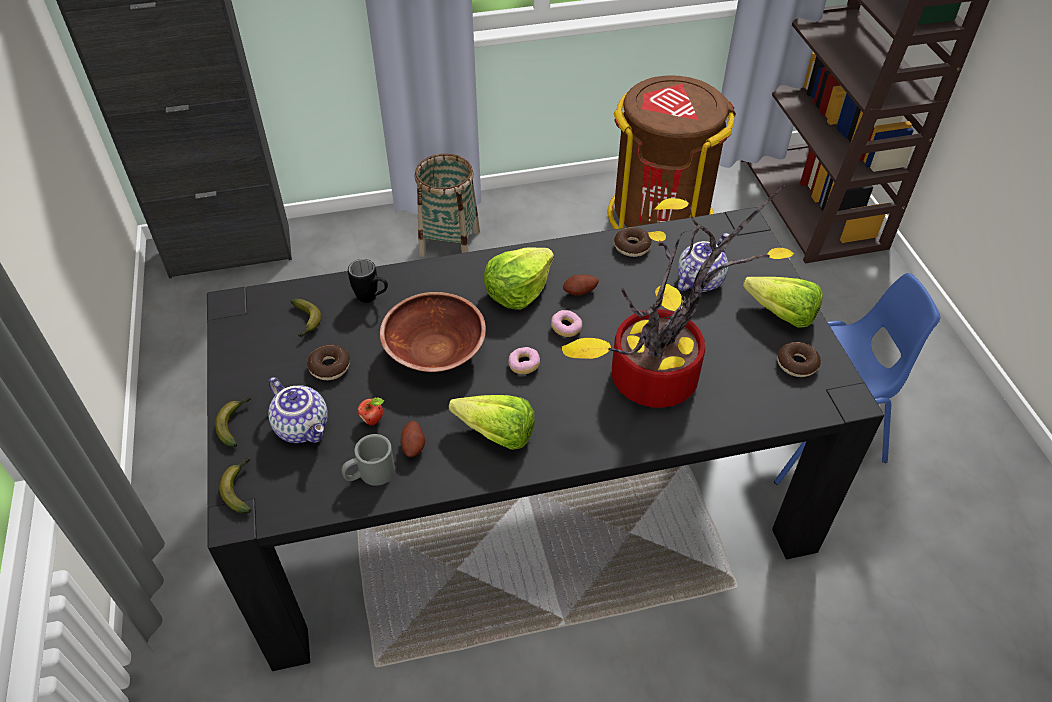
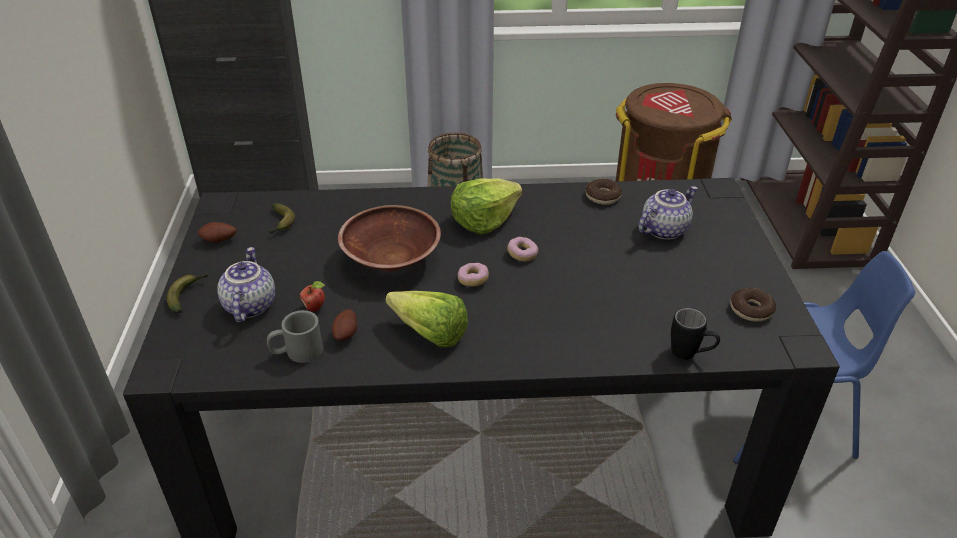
camera: 10 degrees right, 10 degrees down
banana [219,458,251,514] -> none
teapot [268,377,328,443] -> teapot turned 150 degrees counterclockwise [217,247,275,323]
donut [307,344,350,380] -> none
black mug [348,259,388,303] -> black mug moved to [671,308,720,360]
potted plant [562,185,794,408] -> none
potato [563,274,599,295] -> potato moved to [198,222,237,242]
lettuce [743,277,823,328] -> none

